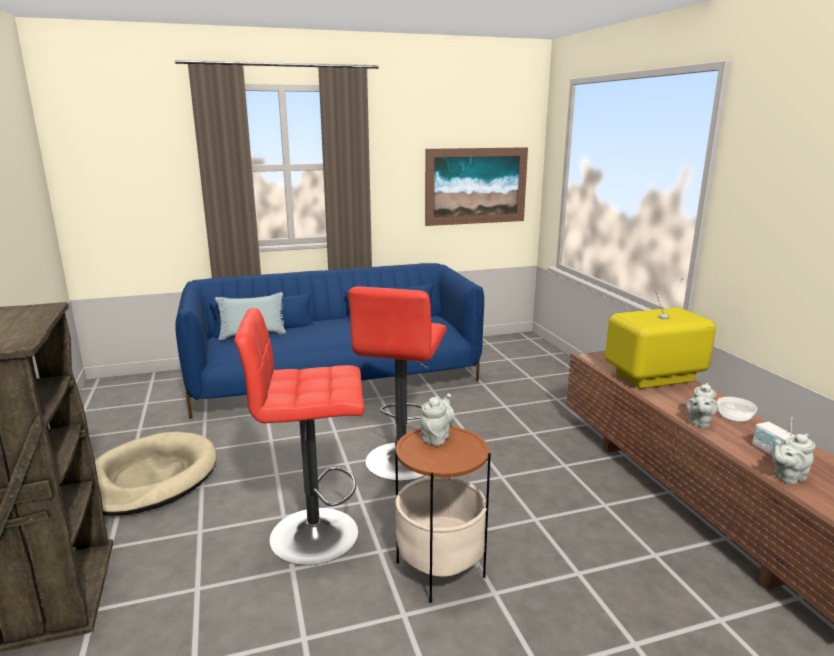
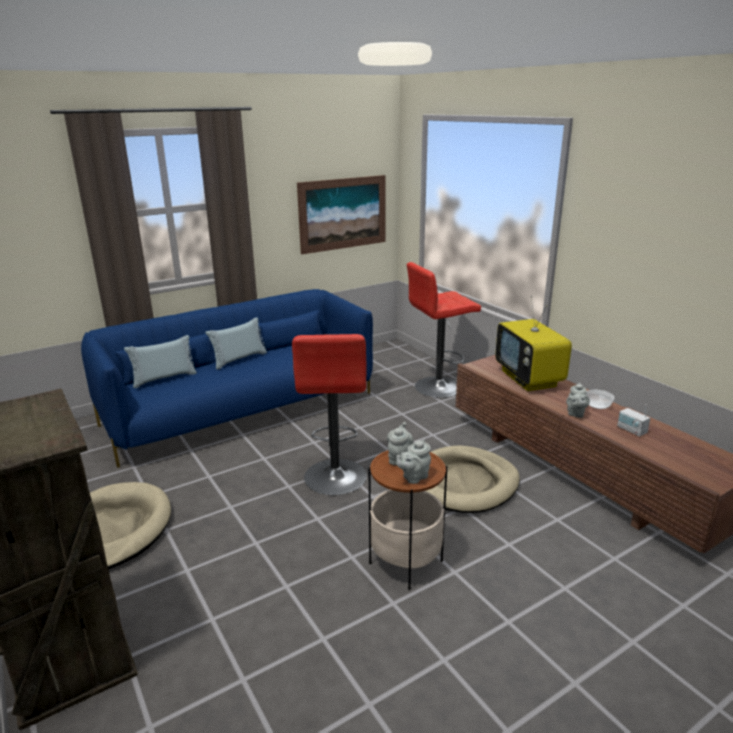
camera: 15 degrees left, 5 degrees up
red stool [234,308,364,565] -> red stool moved to [407,262,481,398]
television [605,278,716,389] -> television turned 75 degrees counterclockwise [495,296,572,391]
grey teapot [772,434,815,484] -> grey teapot moved to [396,439,431,484]
none -> blue pillow [205,317,267,369]
none -> beige dog bed [426,446,520,513]

